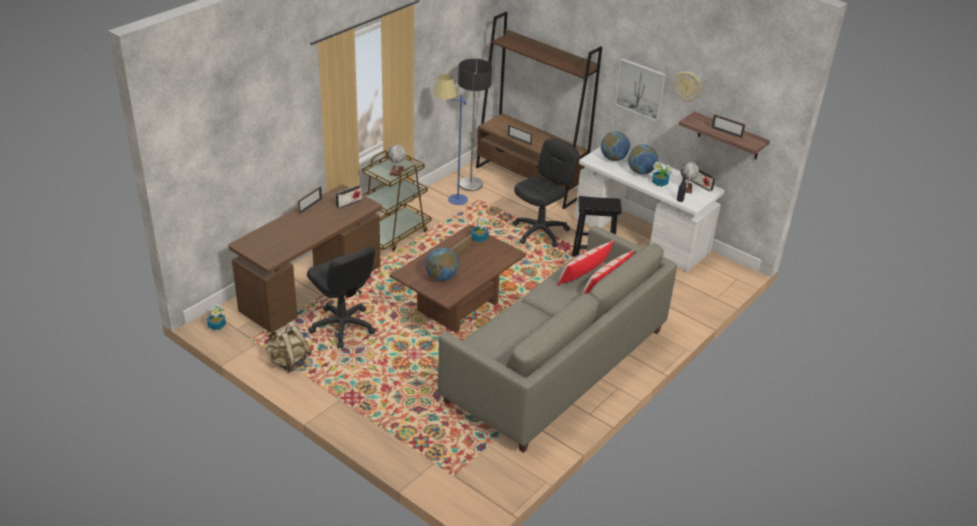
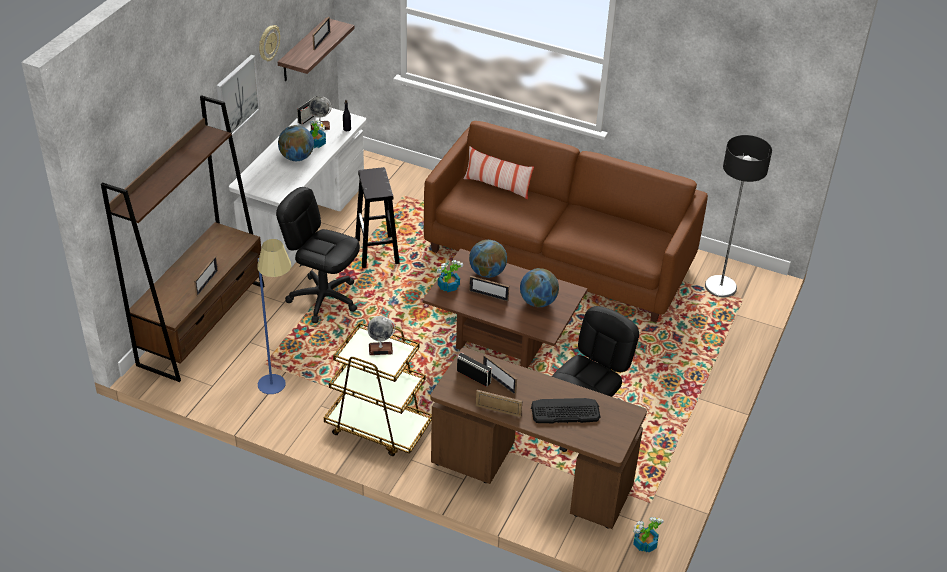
camera: 105 degrees left, 5 degrees up
beige backpack [265,322,312,373] -> none
grey sofa [438,226,677,453] -> brown sofa [424,121,708,323]
floor lamp [458,59,492,191] -> floor lamp moved to [705,135,772,297]
pillow [557,240,614,286] -> none
globe [601,131,630,161] -> globe moved to [469,240,507,278]
none -> picture frame [483,354,517,395]
none -> keyboard [531,398,600,423]

